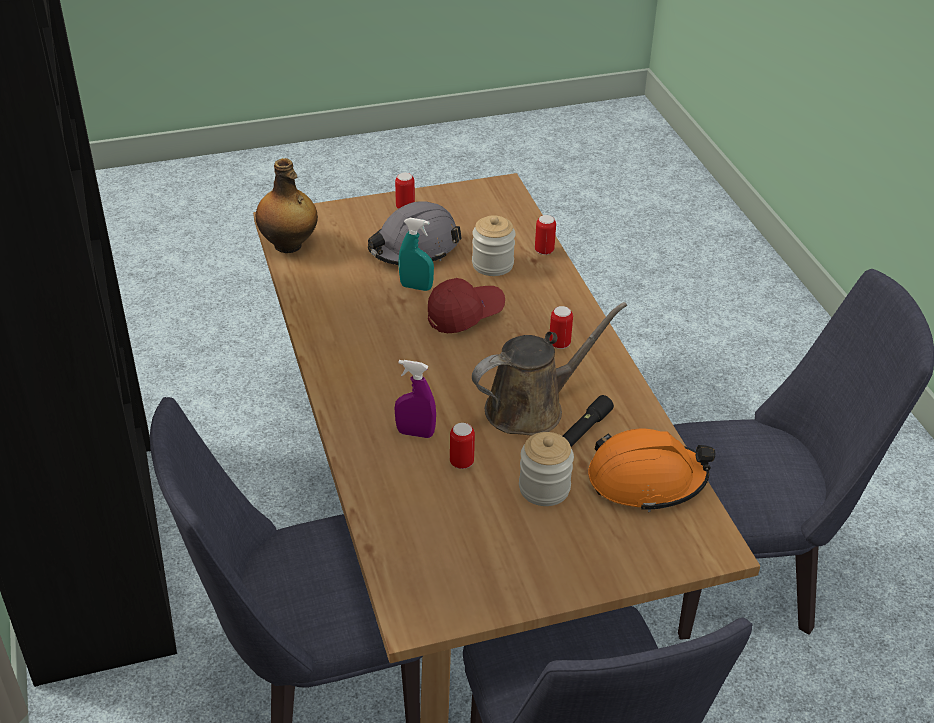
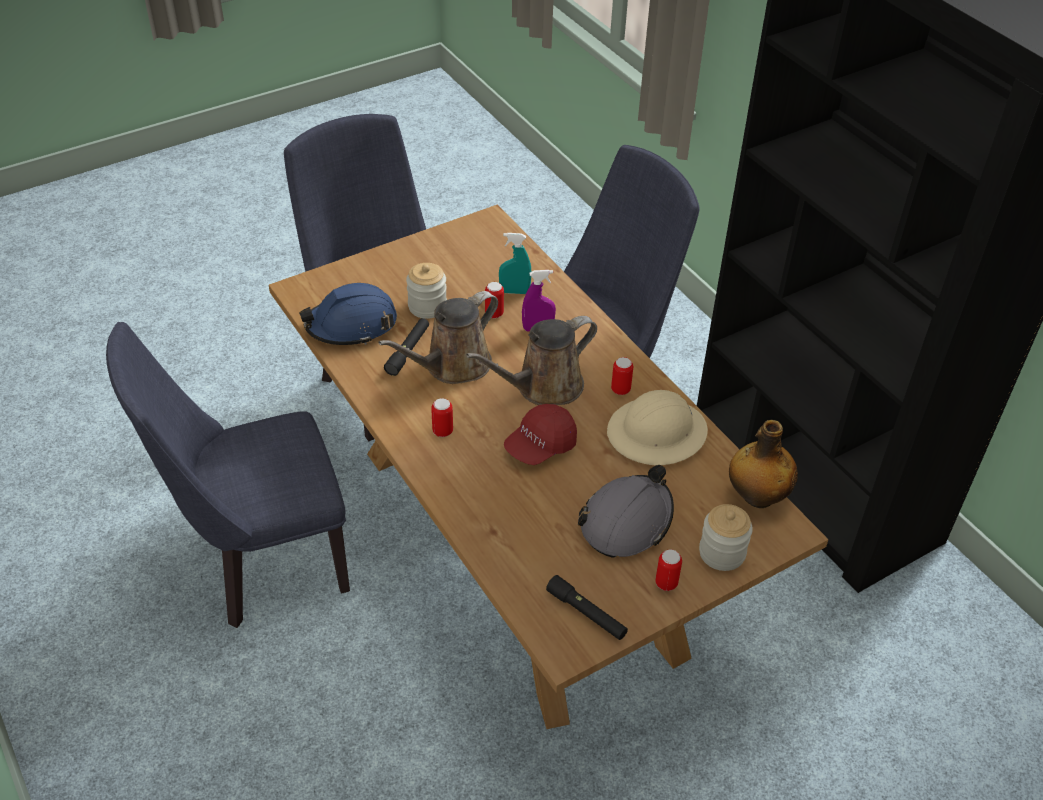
camera: 165 degrees right, 5 degrees up
turquoise spray bottle [398,218,434,291] -> turquoise spray bottle moved to [499,233,531,294]
jar [472,215,516,276] -> jar moved to [699,504,753,571]
can [535,215,556,255] -> can moved to [611,357,633,395]
orange hard hat [588,429,715,512] -> blue hard hat [299,283,397,345]
none -> brown watering can [466,316,597,405]
none -> black flashlight [546,575,628,640]
none -> beige hard hat [607,390,708,465]

